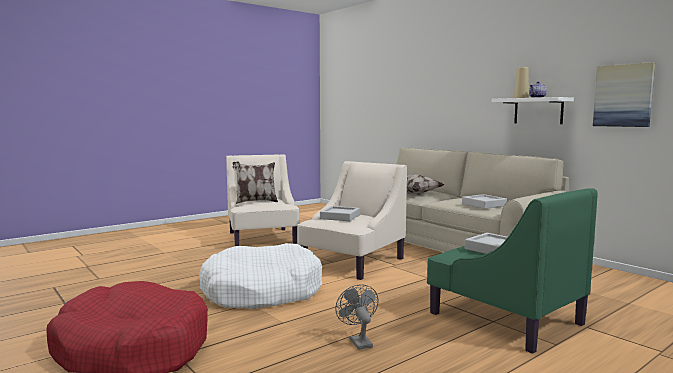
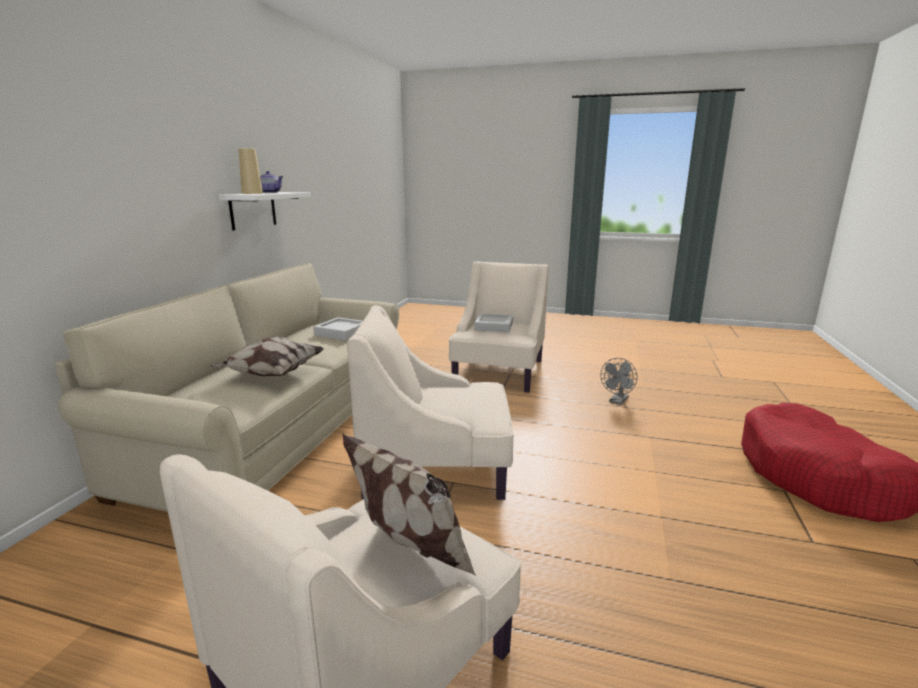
camera: 125 degrees left, 10 degrees up
white dog bed [199,243,322,309] -> none
grey tray [320,206,360,221] -> none
green armchair [427,188,598,354] -> beige armchair [449,261,549,392]
picture [593,62,655,127] -> none

